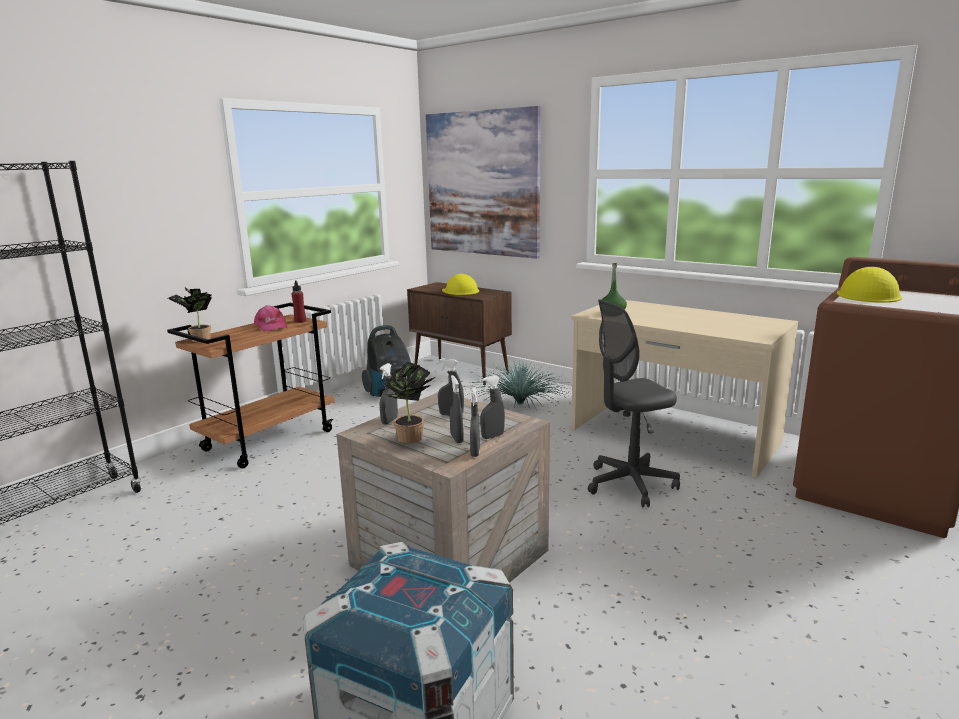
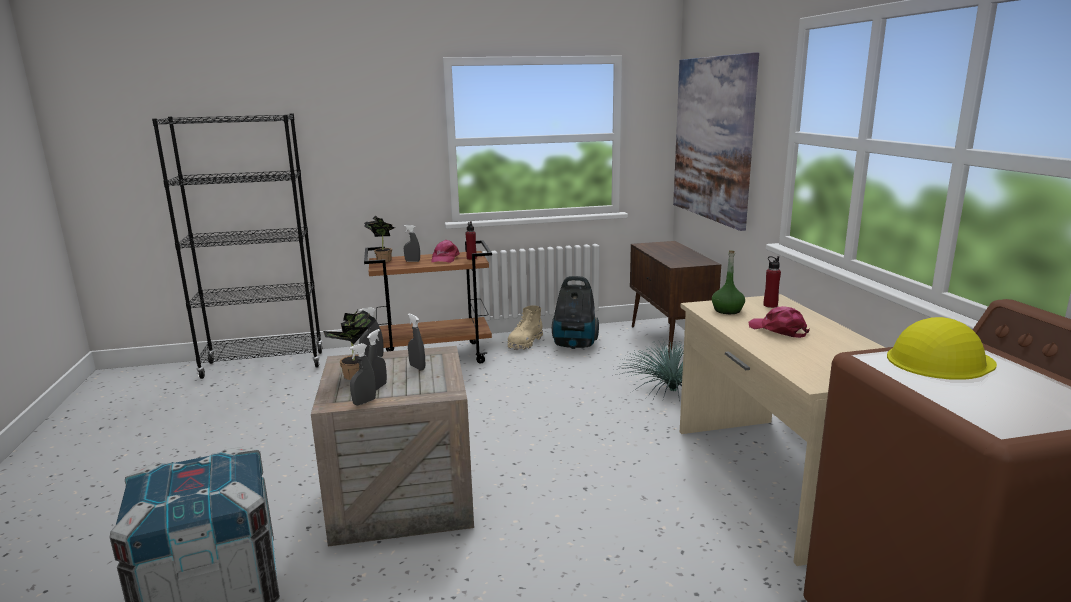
camera: 40 degrees right, 0 degrees up
yellow hard hat [442,274,479,295] -> none
grey spray bottle [480,375,505,439] -> grey spray bottle moved to [404,225,420,262]
grey office chair [588,299,680,508] -> none
none -> beige boot [508,305,543,350]
none -> pink cap [748,306,810,338]
none -> red bottle [764,256,781,308]

